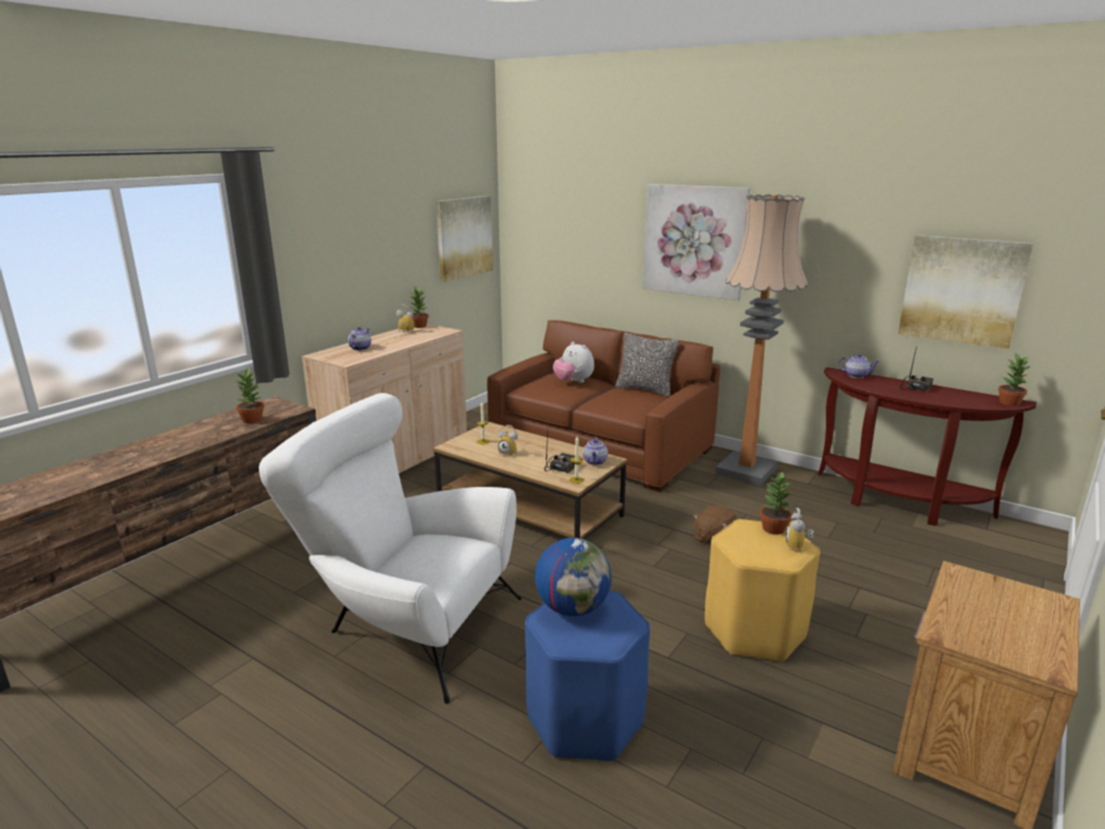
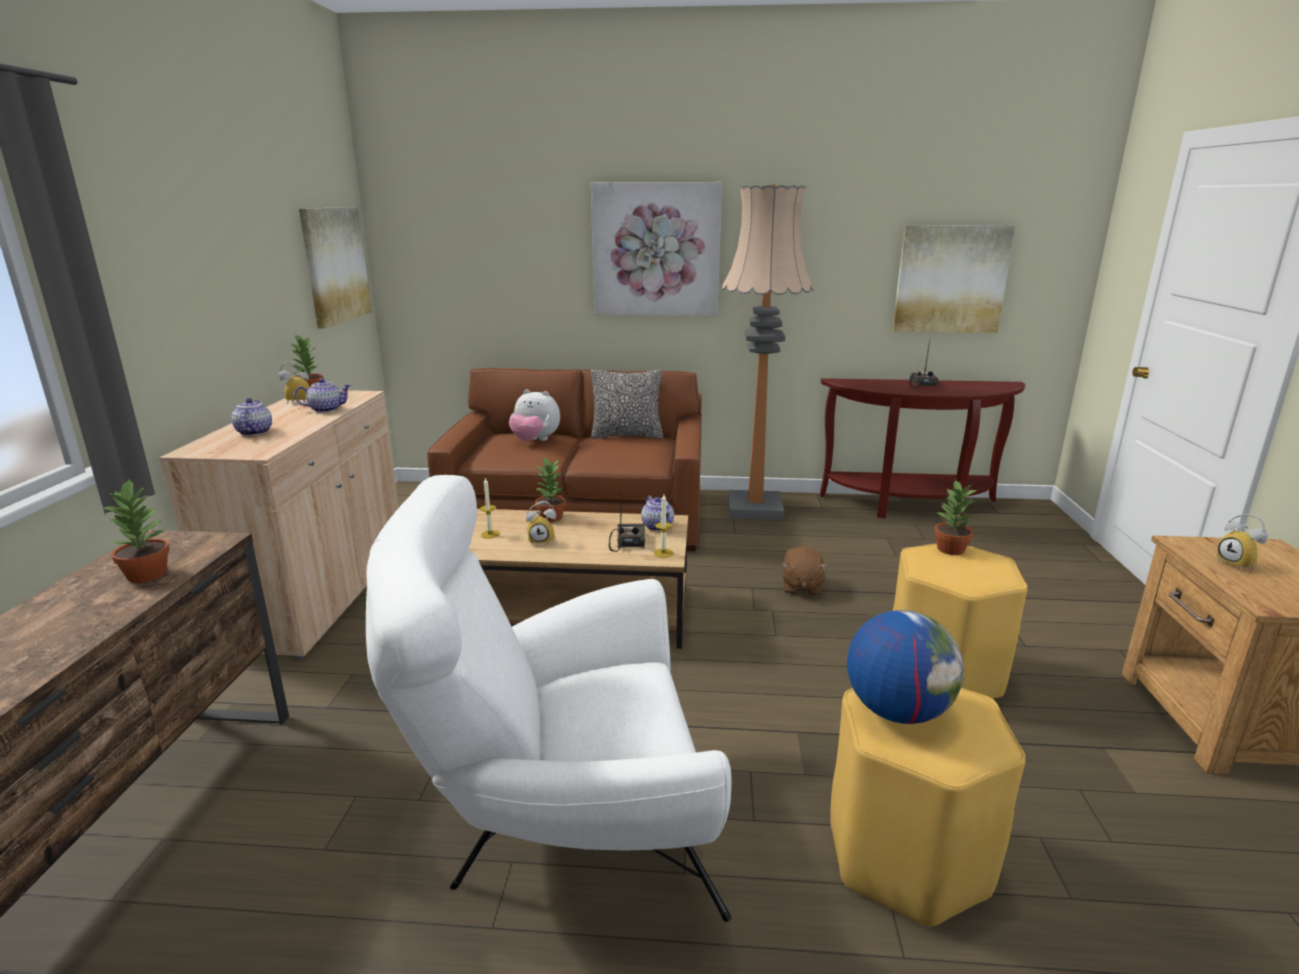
camera: 30 degrees left, 0 degrees up
blue stool [525,591,650,761] -> yellow stool [830,688,1025,928]
alarm clock [786,508,814,552] -> alarm clock moved to [1216,514,1268,570]
teapot [837,354,879,378] -> teapot moved to [295,378,351,413]
potted plant [998,353,1030,406] -> potted plant moved to [535,458,566,522]

